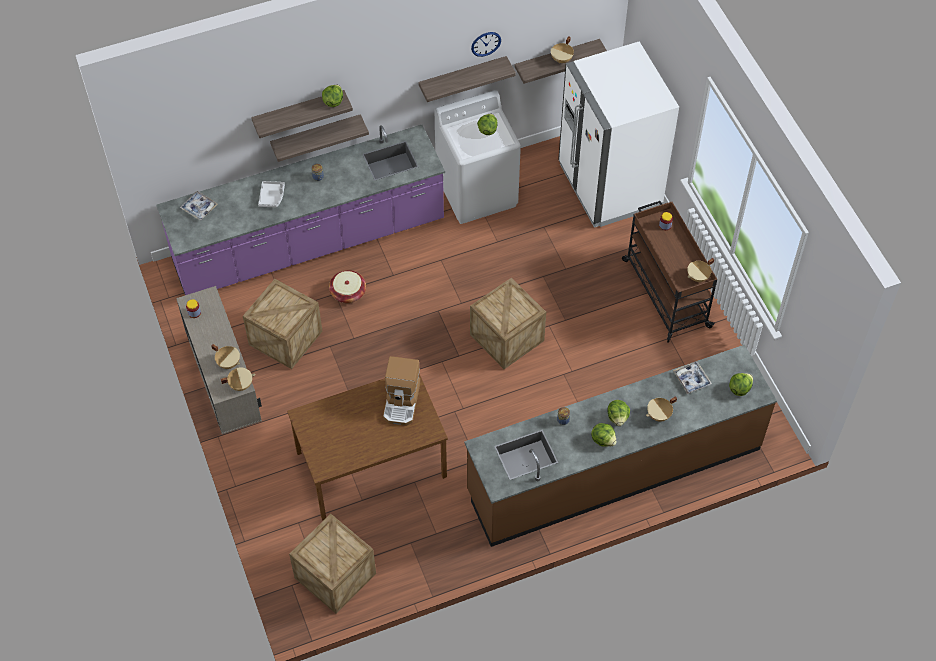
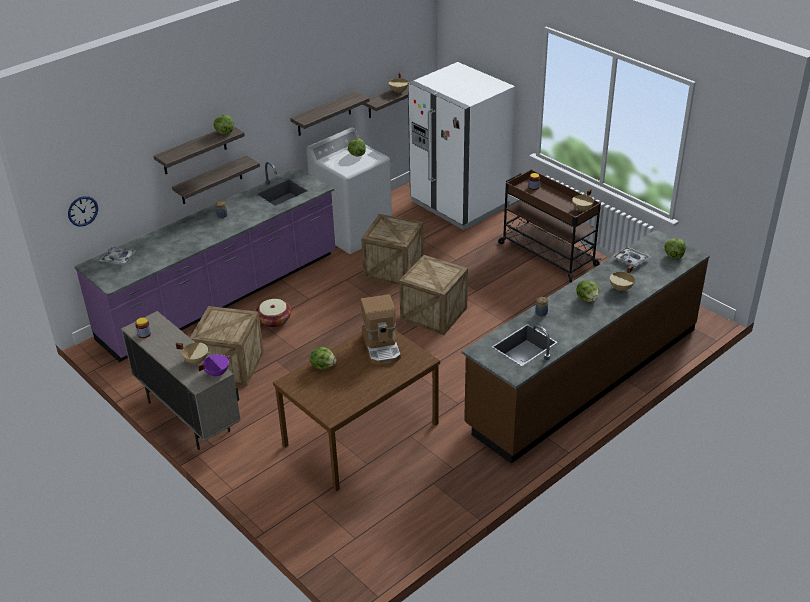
camera: 20 degrees left, 20 degrees down
beige cooking pot [221,367,255,391] -> purple cooking pot [197,354,230,376]
grey tray [258,181,285,207] -> none
crate [289,514,376,614] -> crate moved to [361,214,423,285]
wall clock [471,32,501,57] -> wall clock moved to [68,196,98,226]
lettuce [591,423,617,447] -> lettuce moved to [310,347,337,370]

